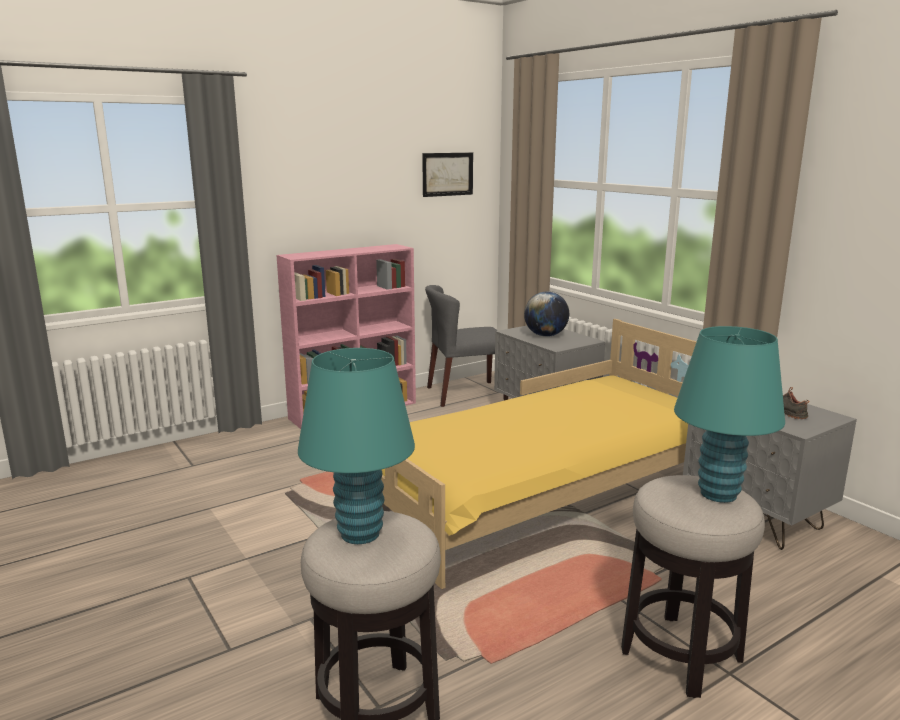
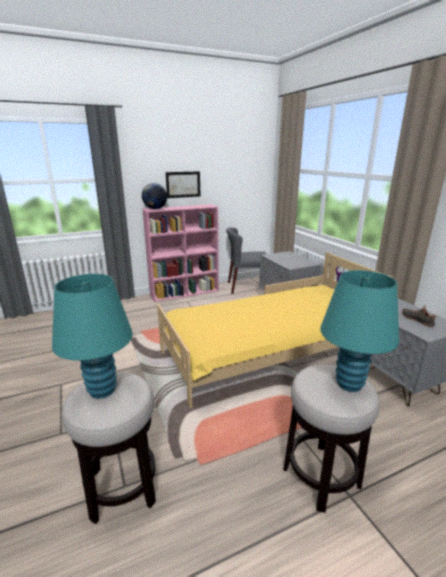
camera: 10 degrees right, 5 degrees up
picture [422,153,473,197] -> picture moved to [166,171,200,198]
globe [524,291,569,337] -> globe moved to [142,183,167,209]

